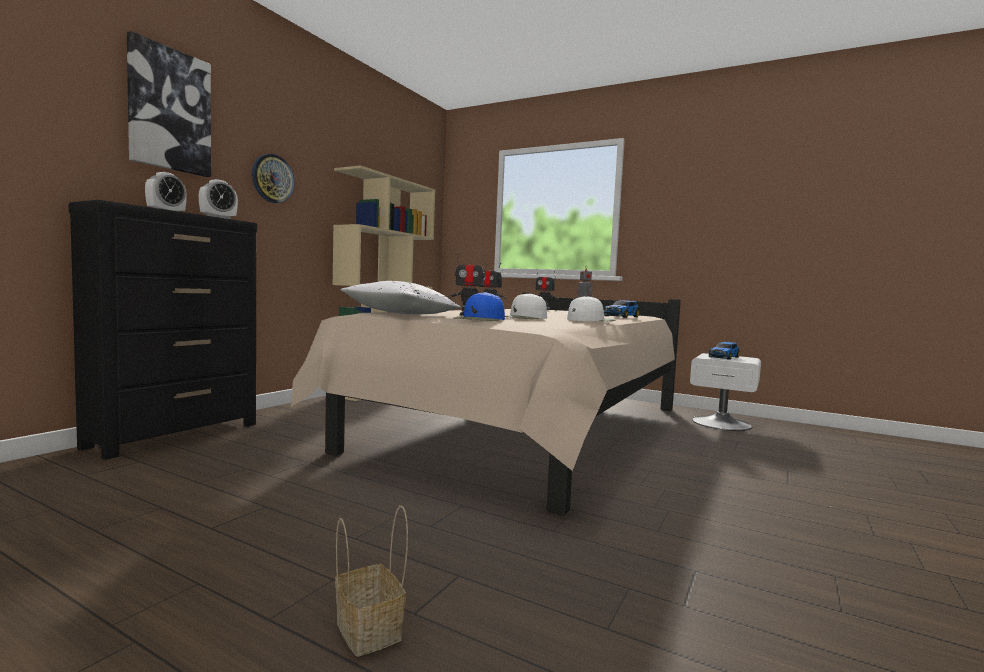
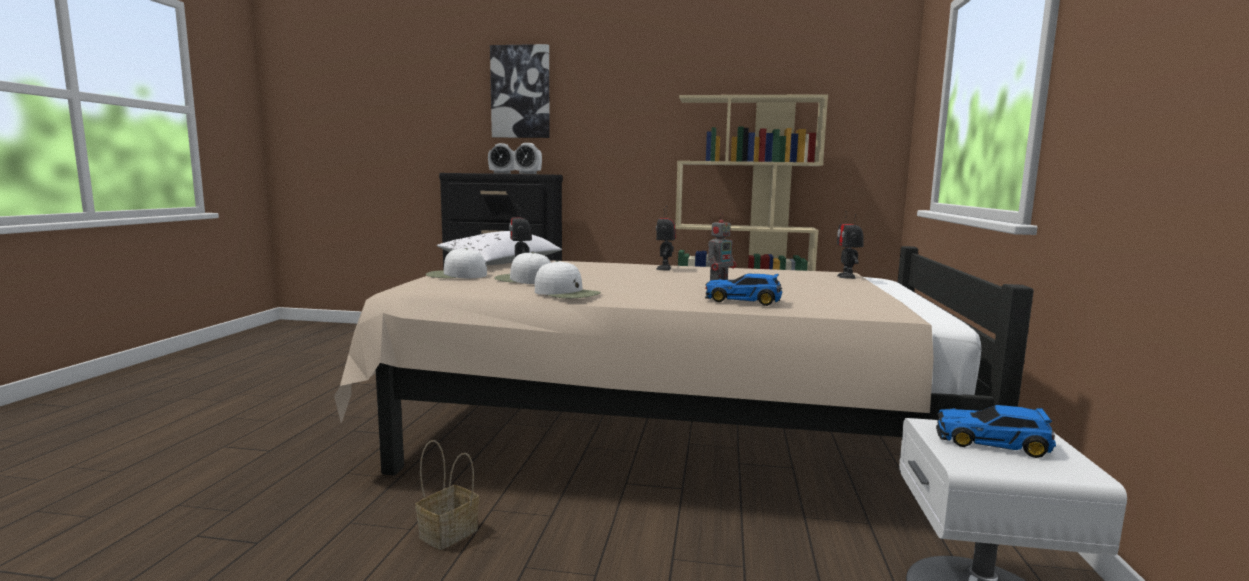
camera: 70 degrees right, 5 degrees up
wall clock [252,154,295,203] -> none
basket [335,505,408,657] -> basket moved to [416,440,479,550]
blue cap [453,292,505,321] -> white cap [426,248,487,278]

